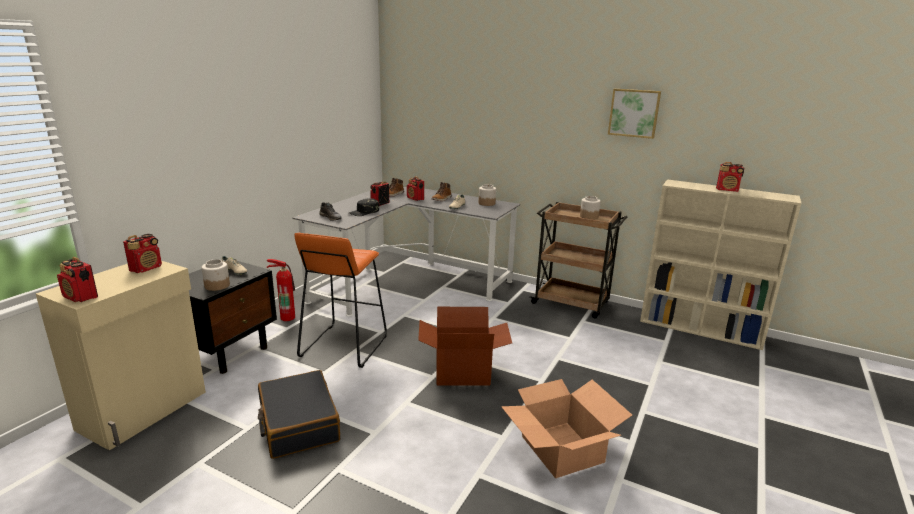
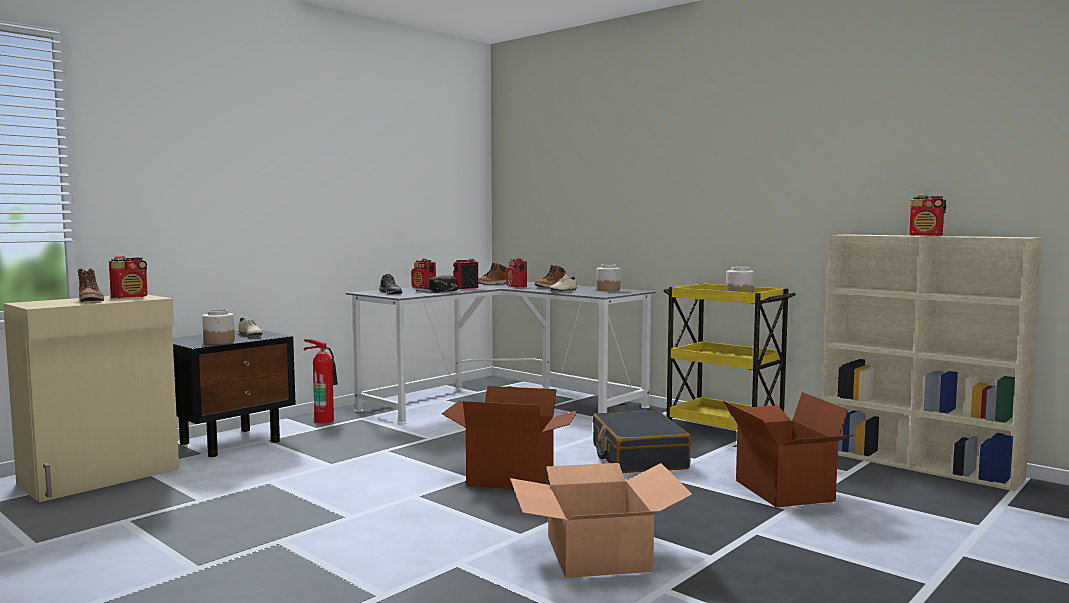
camera: 15 degrees right, 15 degrees down
radio [57,257,98,302] -> radio moved to [411,258,436,289]
black suitcase [258,370,340,459] -> black suitcase moved to [592,410,691,473]
orange stool [294,233,387,368] -> none
brown cart [530,202,627,318] -> yellow cart [663,283,796,430]
picture [608,89,661,139] -> none
none -> boot [78,268,104,302]
none -> cardboard box [723,392,854,507]

